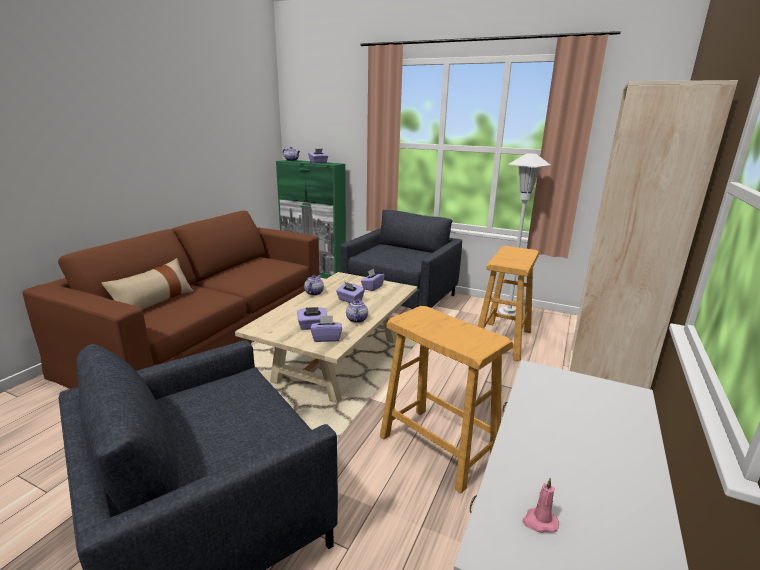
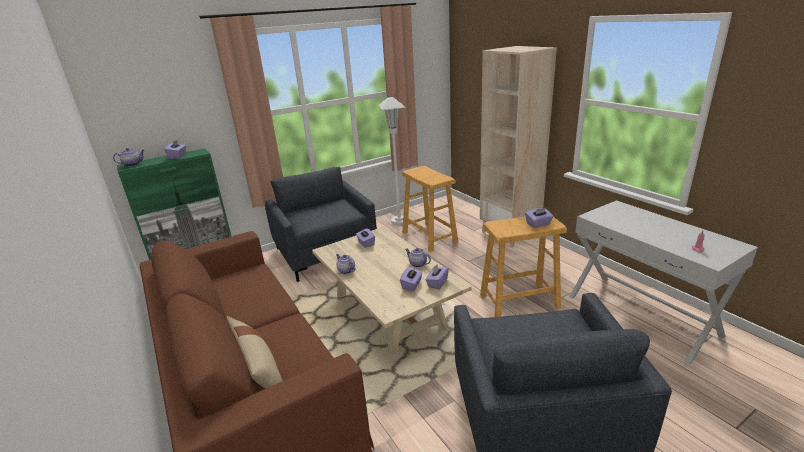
camera: 55 degrees left, 5 degrees up
purple tissue box [336,281,365,303] -> purple tissue box moved to [525,208,553,228]

